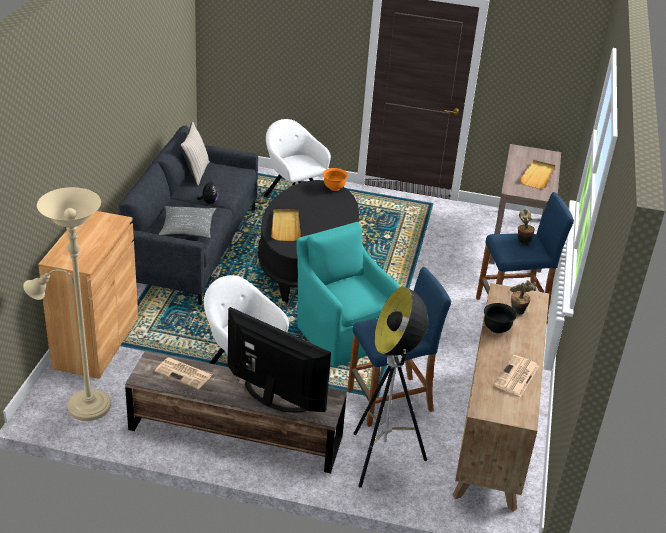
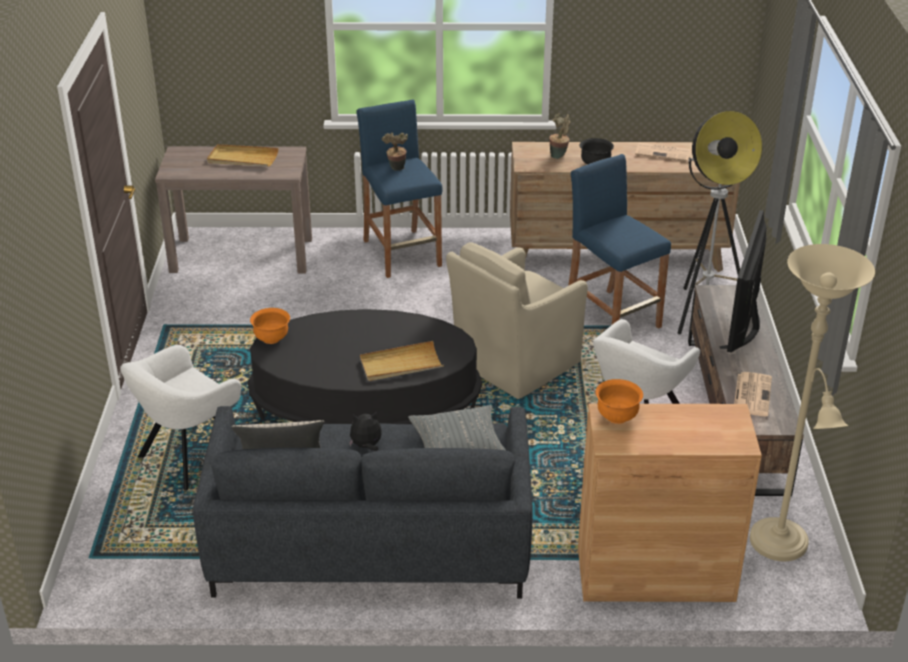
camera: 100 degrees left, 0 degrees up
turquoise armchair [296,222,400,367] -> beige armchair [446,242,588,399]
none -> orange bowl [596,379,643,424]

